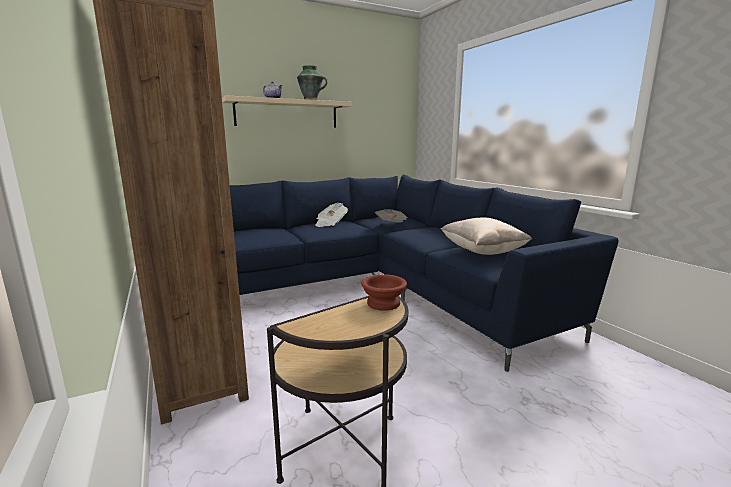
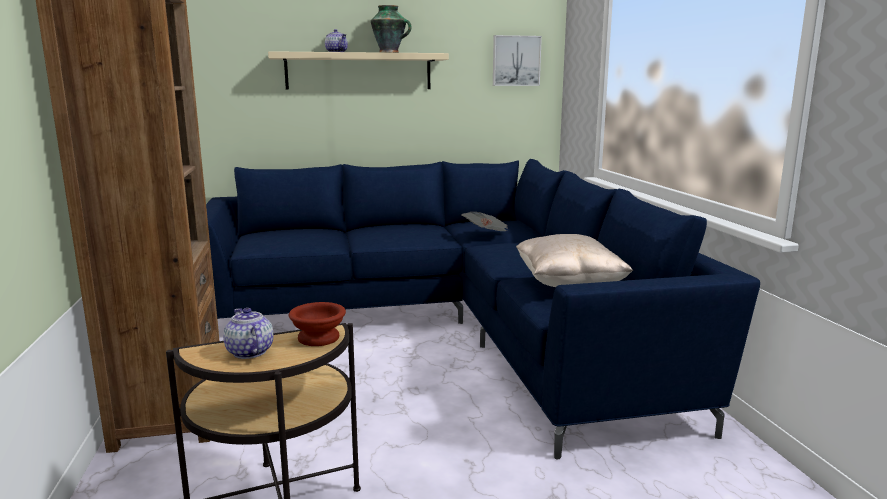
camera: 15 degrees right, 0 degrees up
newspaper [315,203,348,227] -> none
none -> teapot [223,308,273,359]
none -> picture [493,35,542,86]

